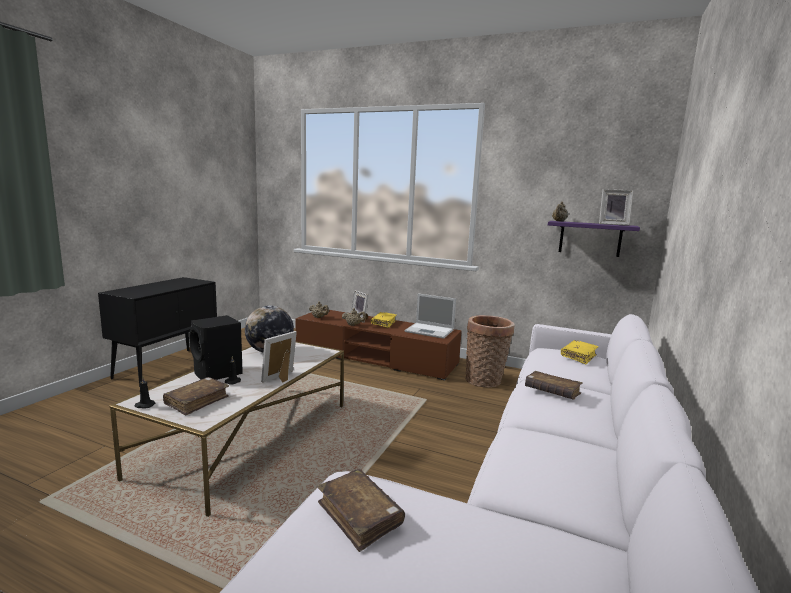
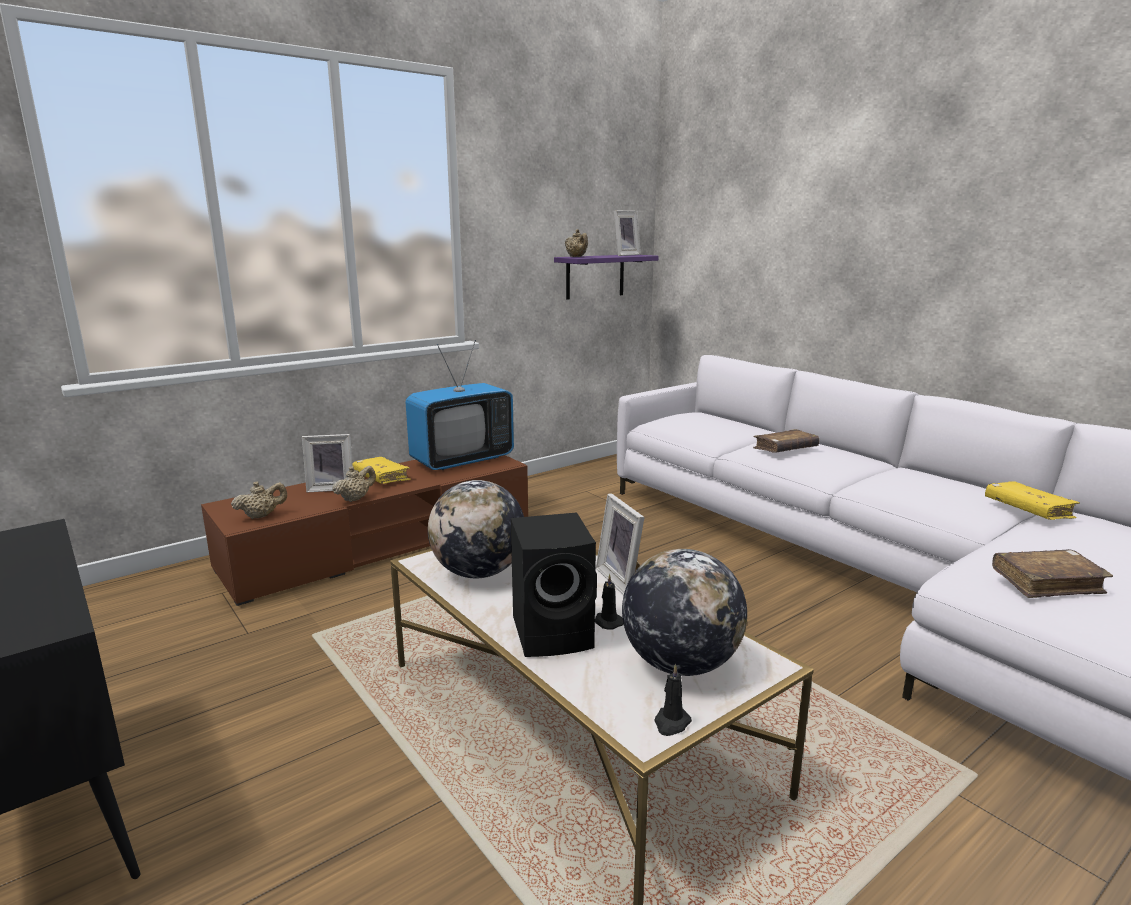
camera: 60 degrees left, 5 degrees up
brown book [163,377,229,415] -> globe [622,549,747,676]
laptop [404,294,456,339] -> television [406,340,514,470]
basket [465,315,514,387] -> none
yellow book [561,340,598,364] -> yellow book moved to [985,481,1080,520]

